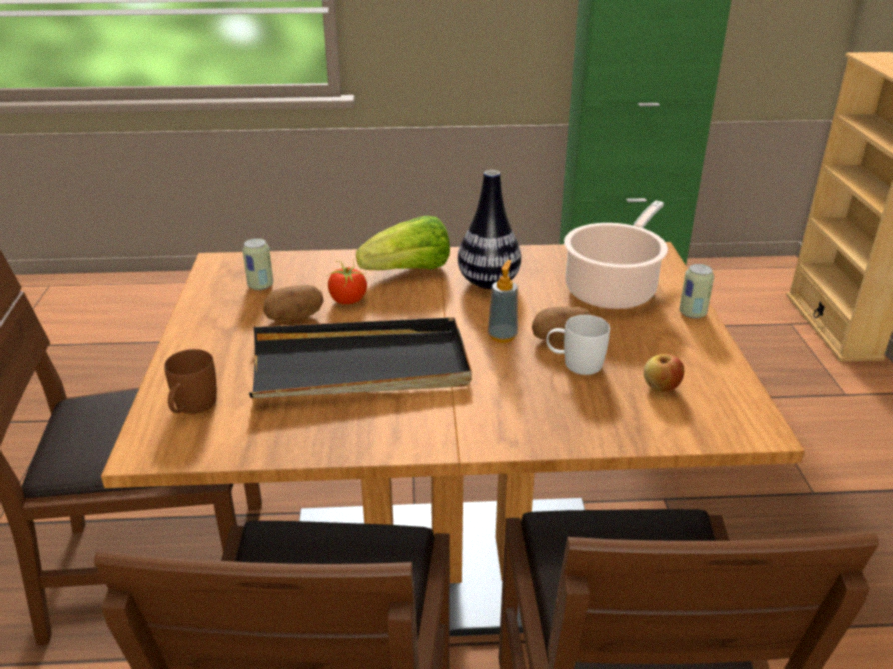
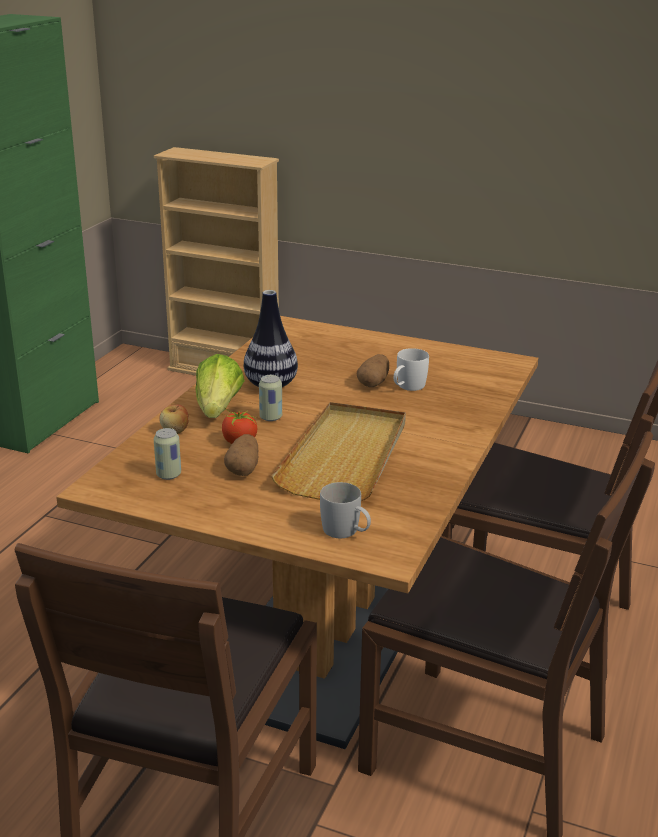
camera: 65 degrees left, 5 degrees down
brown mug [164,349,217,414] -> white mug [320,482,371,538]
black tray [249,317,472,398] -> beige tray [271,402,406,501]
soap dispenser [488,260,518,343] -> none
cooking pot [564,200,668,309] -> none
apple [644,354,684,392] -> apple moved to [159,405,189,434]
can [679,264,714,319] -> can moved to [259,375,282,421]

